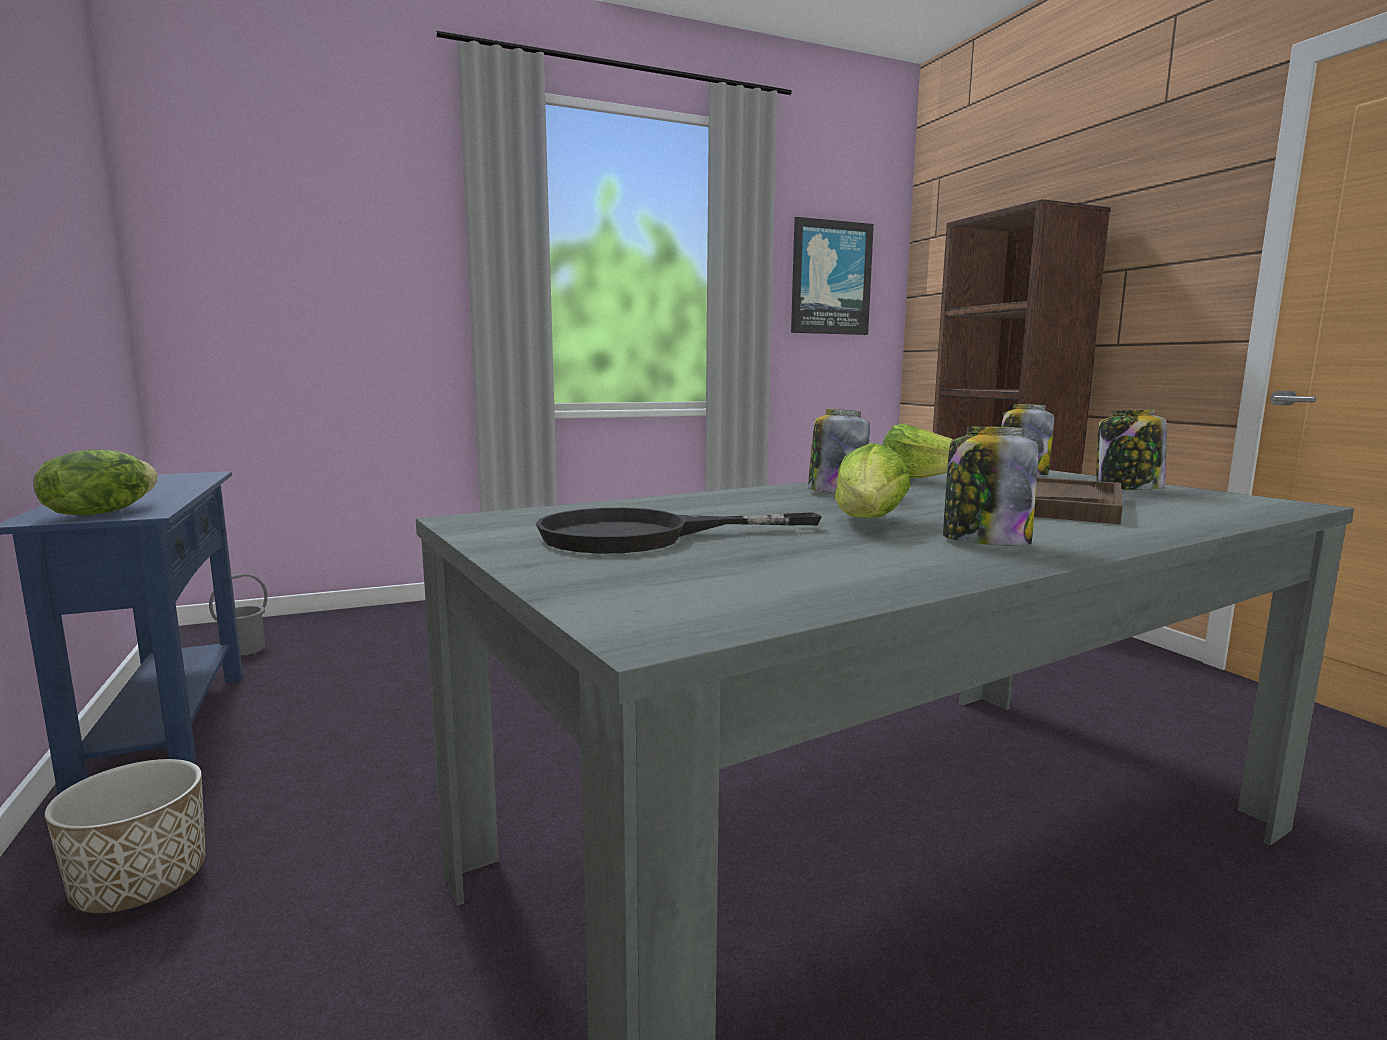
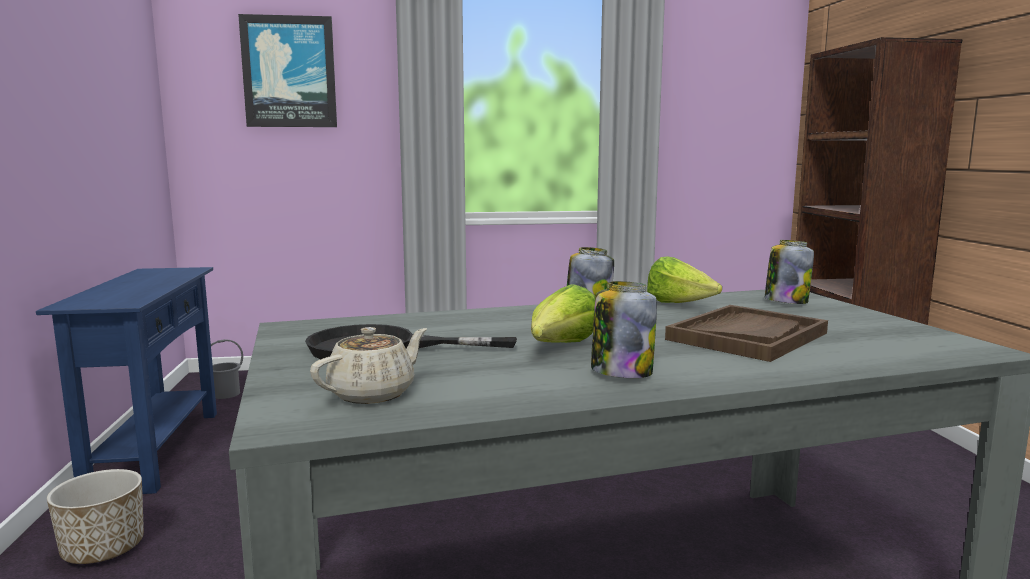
camera: 15 degrees right, 0 degrees up
lettuce [33,450,158,515] -> none
picture [791,217,874,335] -> picture moved to [238,14,337,127]
jar [1096,409,1167,490] -> none
none -> beige teapot [310,327,427,404]

